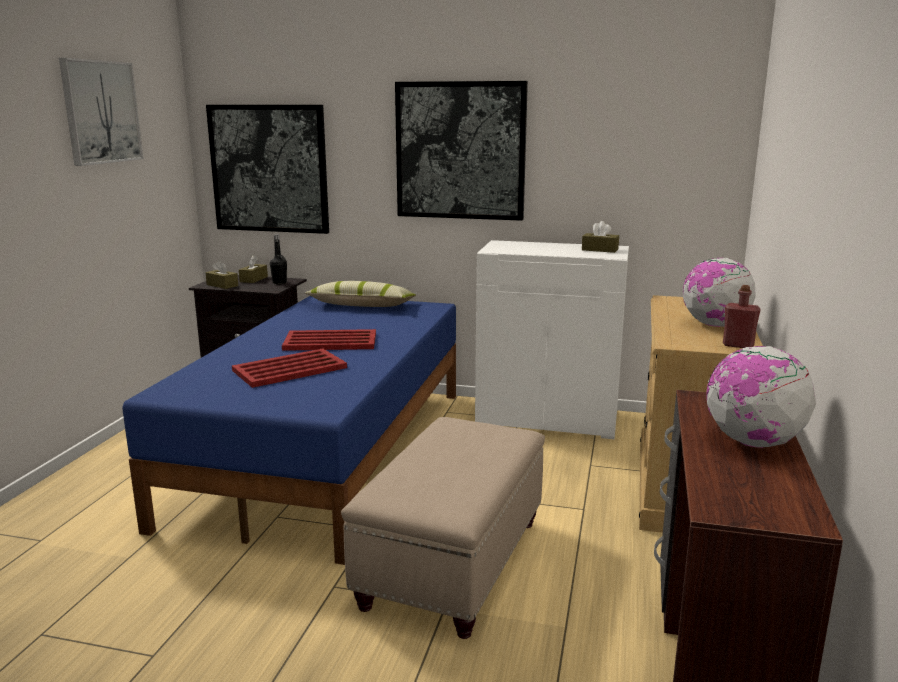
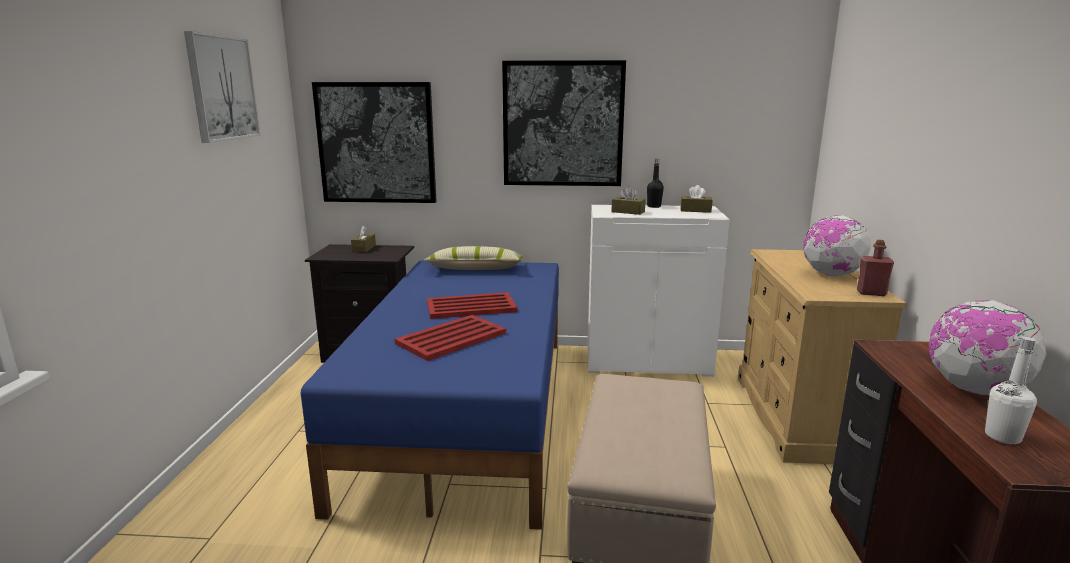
camera: 10 degrees left, 0 degrees up
brown tissue box [206,260,238,289] -> brown tissue box moved to [611,187,646,215]
black bottle [270,235,287,284] -> black bottle moved to [647,159,664,208]
none -> white bottle [985,336,1037,444]

